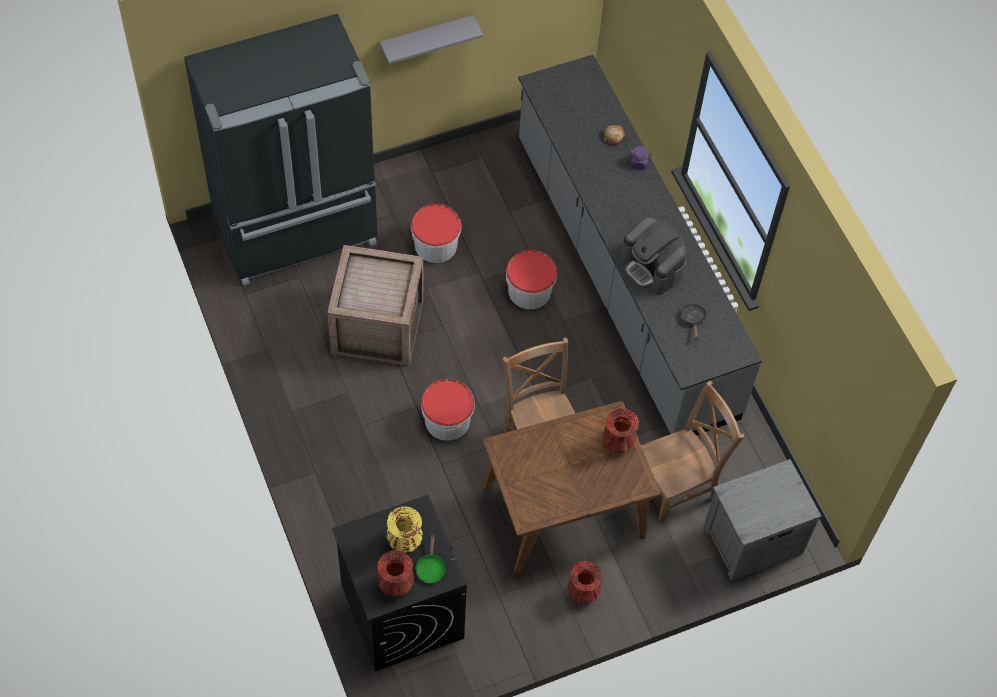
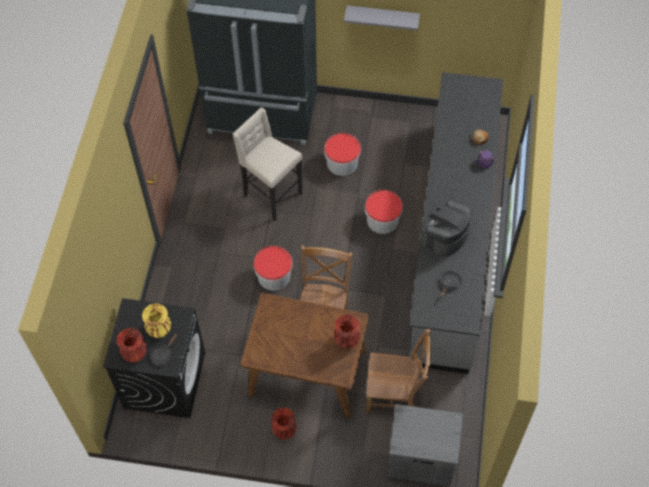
camera: 35 degrees right, 0 degrees up
crate [327,245,423,366] -> beige stool [233,107,302,221]
green frying pan [416,533,445,583] -> black frying pan [150,334,177,366]
coffee machine [620,217,687,295] -> coffee machine turned 45 degrees clockwise [423,200,472,257]

